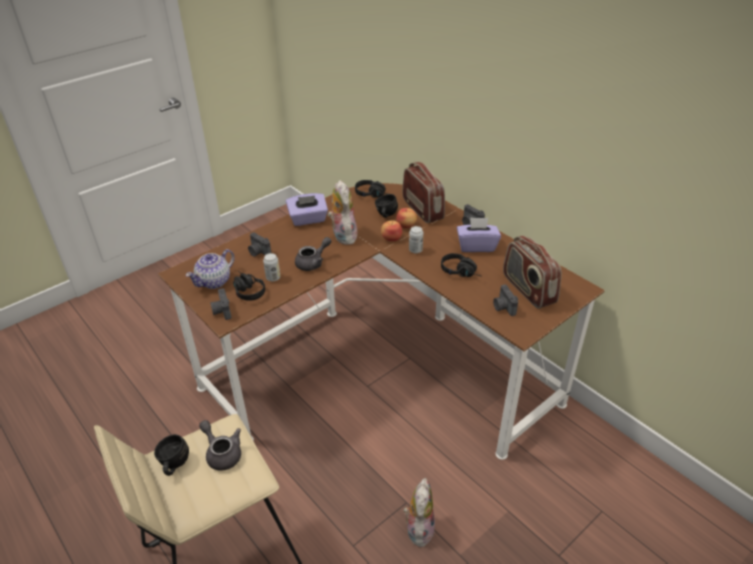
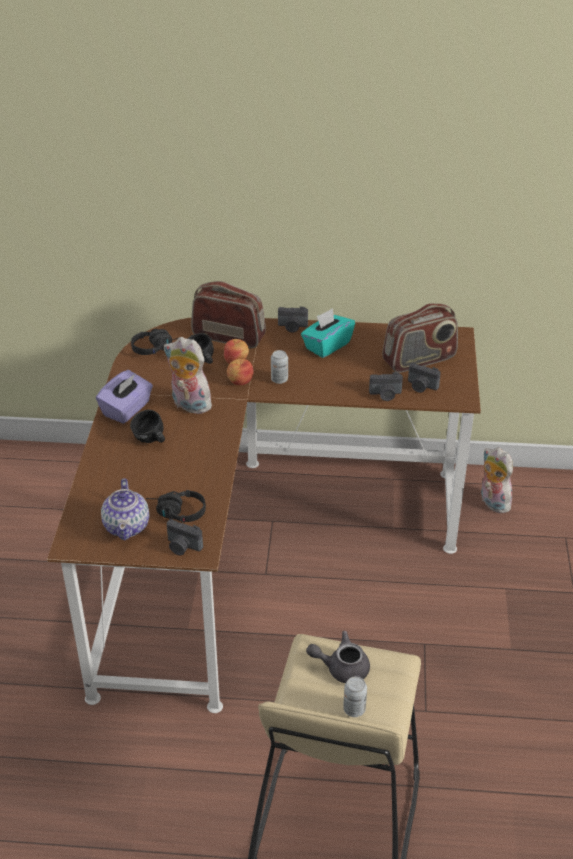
camera: 45 degrees left, 0 degrees up
black mug [154,434,189,476] -> black mug moved to [130,410,165,443]
camera [248,232,271,257] -> camera moved to [369,372,403,401]
can [263,253,280,282] -> can moved to [343,676,367,717]
grey teapot [295,237,331,271] -> none
plush toy [403,478,435,547] -> plush toy moved to [481,448,513,513]
black headphones [441,253,481,277] -> none
purple tissue box [457,217,501,252] -> turquoise tissue box [301,308,355,358]
radio [503,236,562,309] -> radio turned 45 degrees counterclockwise [382,303,458,373]

